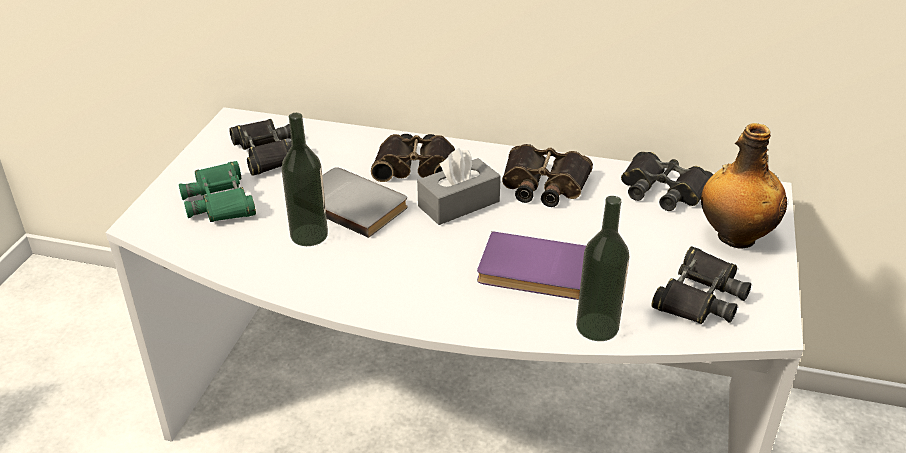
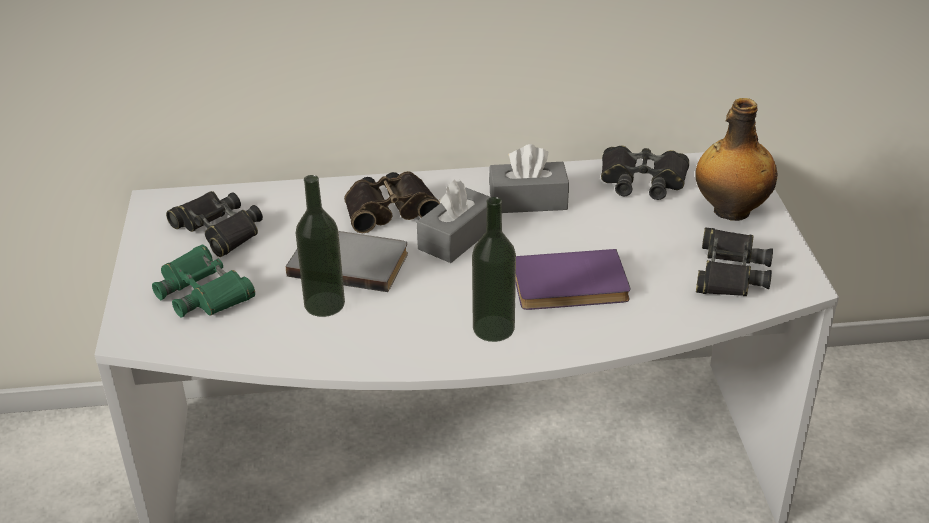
camera: 20 degrees left, 0 degrees up
binoculars [502,144,593,207] -> grey tissue box [489,144,569,213]
bottle [576,196,630,341] -> bottle moved to [472,197,516,342]

